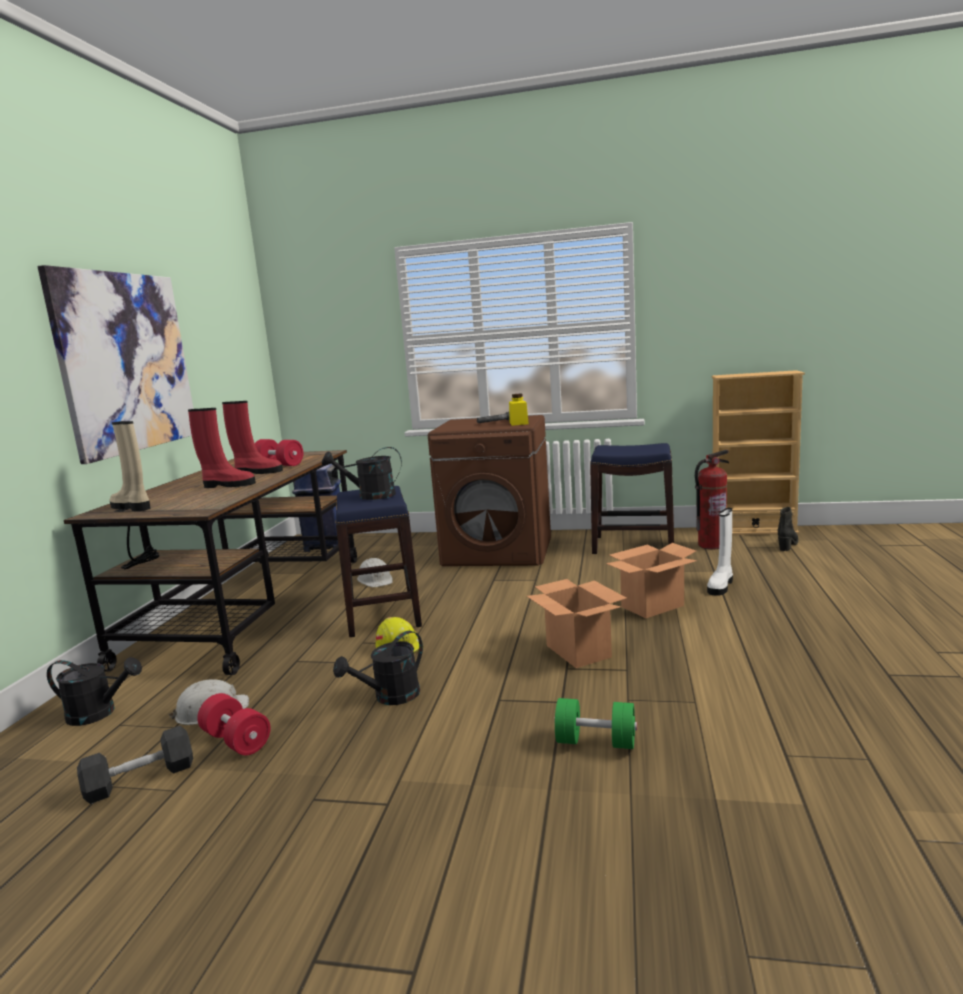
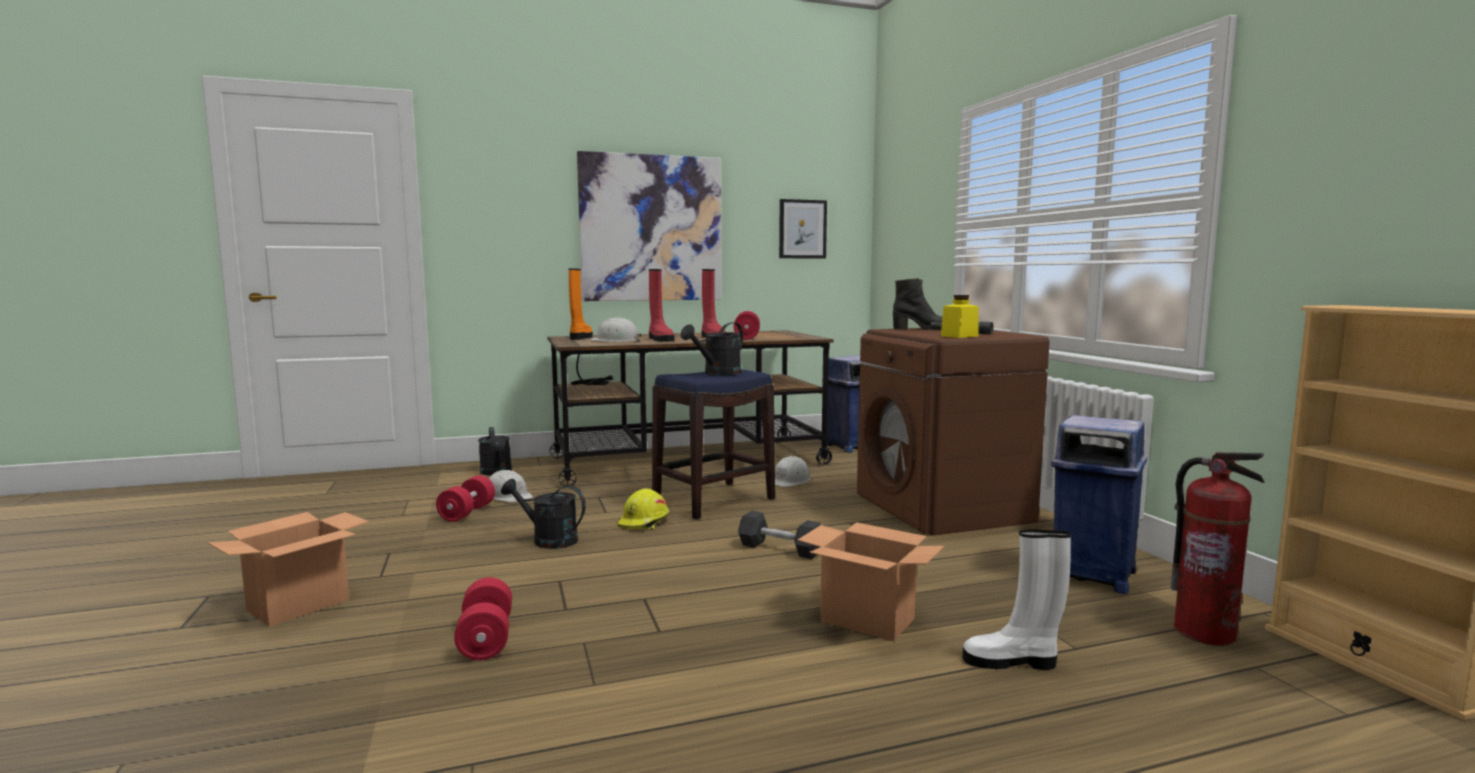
camera: 60 degrees right, 5 degrees down
grey dumbbell [77,726,193,804] -> grey dumbbell moved to [738,511,821,559]
beige boot [110,421,150,511] -> orange boot [568,268,593,340]
black watering can [322,447,402,500] -> black watering can turned 105 degrees counterclockwise [681,322,743,375]
cardboard box [527,579,627,668] -> cardboard box moved to [208,512,369,627]
green dumbbell [554,698,637,749] -> red dumbbell [454,577,512,660]
stool [590,443,674,554] -> blue trash can [1051,415,1148,594]
black boot [778,507,798,551] -> black boot moved to [893,278,943,330]
none -> white hard hat [589,317,642,342]
none -> picture [779,199,827,259]

